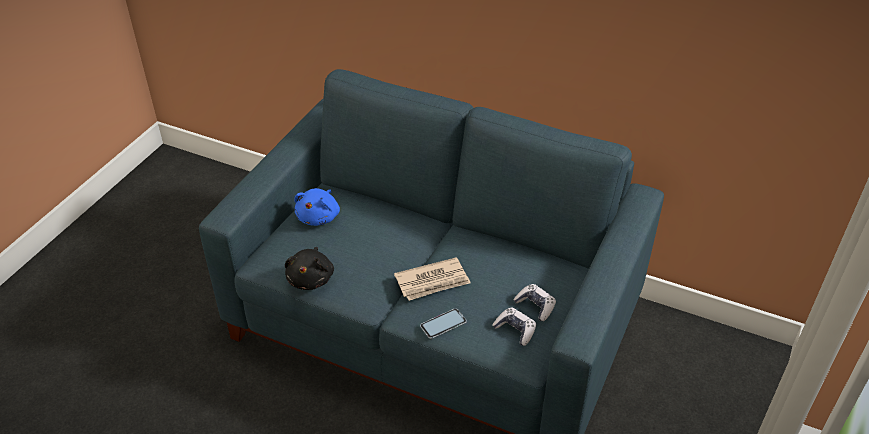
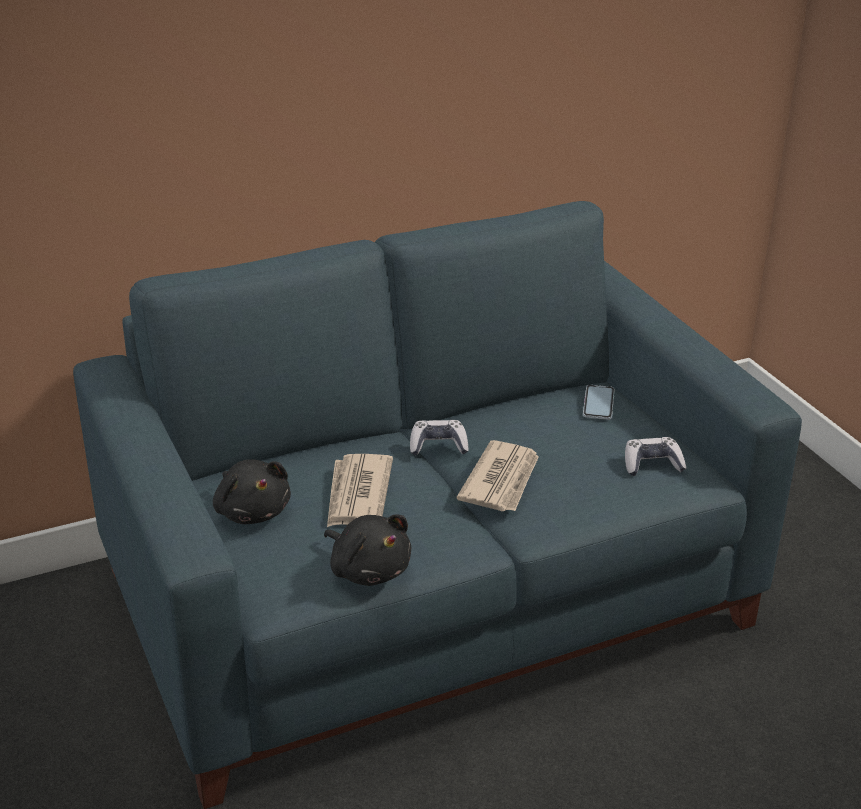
camera: 50 degrees left, 10 degrees down
blue plush toy [294,188,340,226] -> black plush toy [213,459,291,524]
phone [420,308,467,339] -> phone moved to [583,385,615,420]
game controller [514,284,556,321] -> game controller moved to [410,420,469,455]
none -> newspaper [327,454,393,527]

